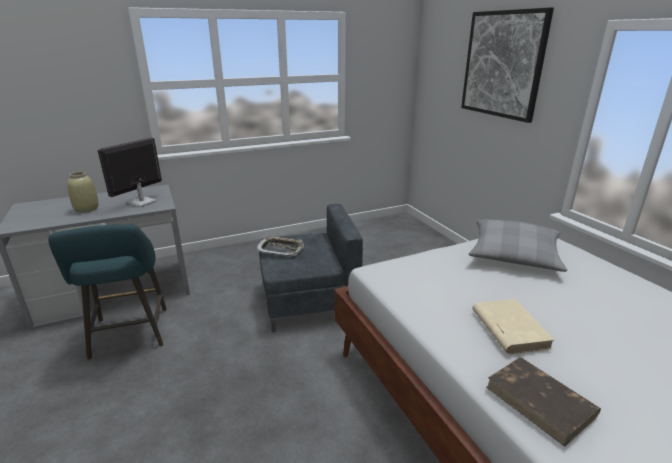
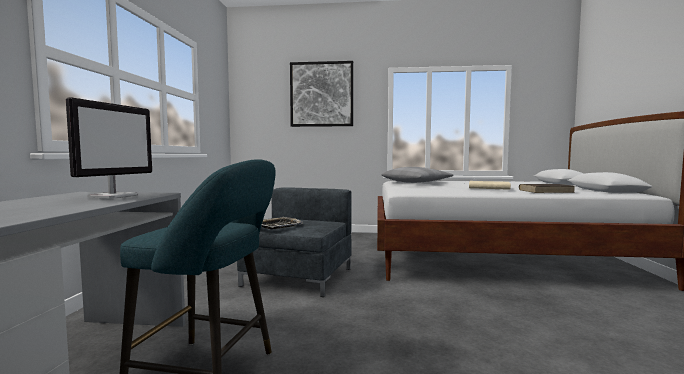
camera: 60 degrees left, 20 degrees down
beige vase [67,172,99,213] -> none
monitor [98,137,162,207] -> monitor turned 135 degrees counterclockwise [66,97,152,199]

